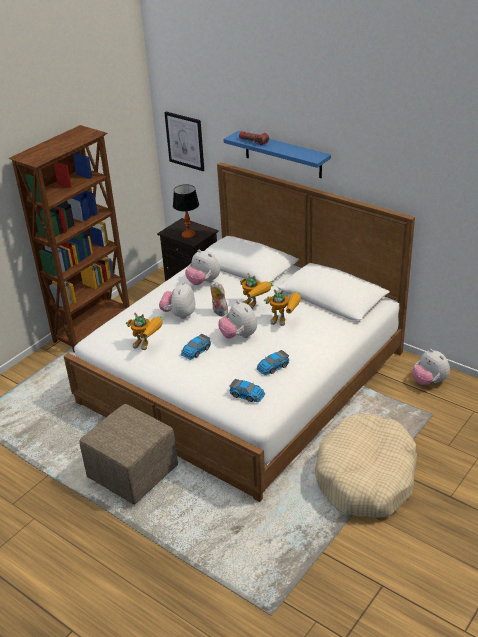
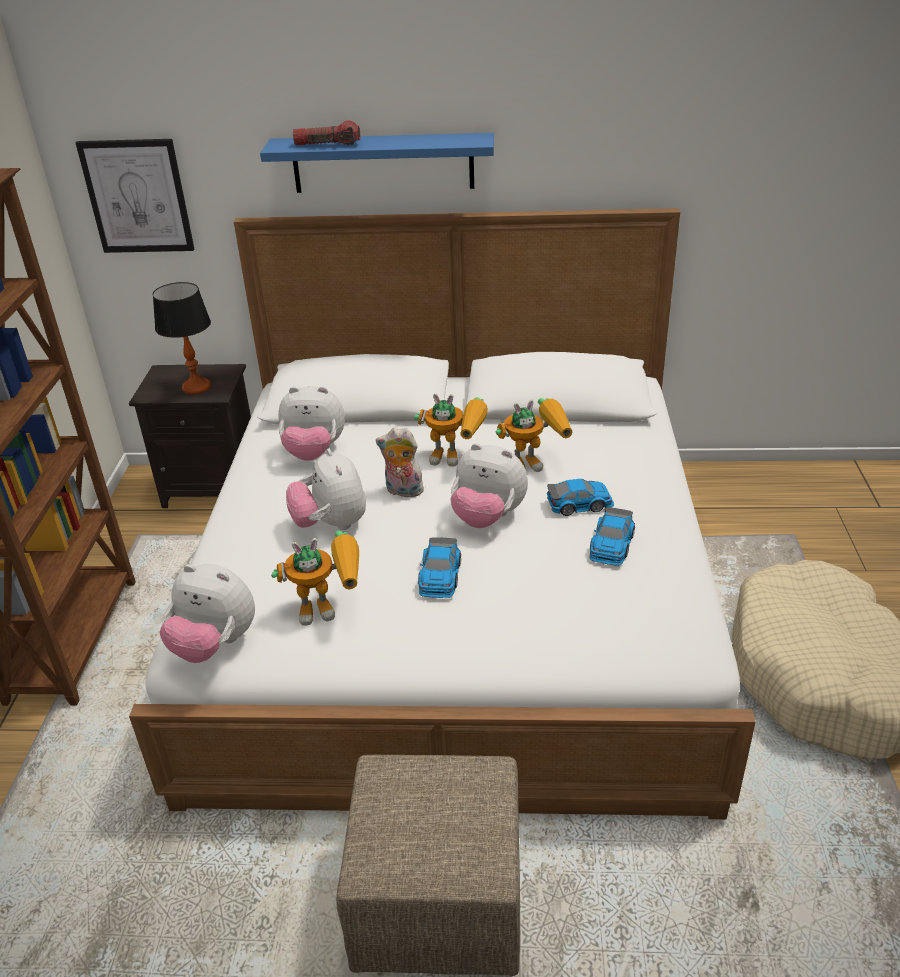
camera: 35 degrees left, 0 degrees up
toy car [229,379,265,402] -> toy car moved to [547,479,614,516]
plush toy [412,349,450,385] -> plush toy moved to [160,564,255,663]

